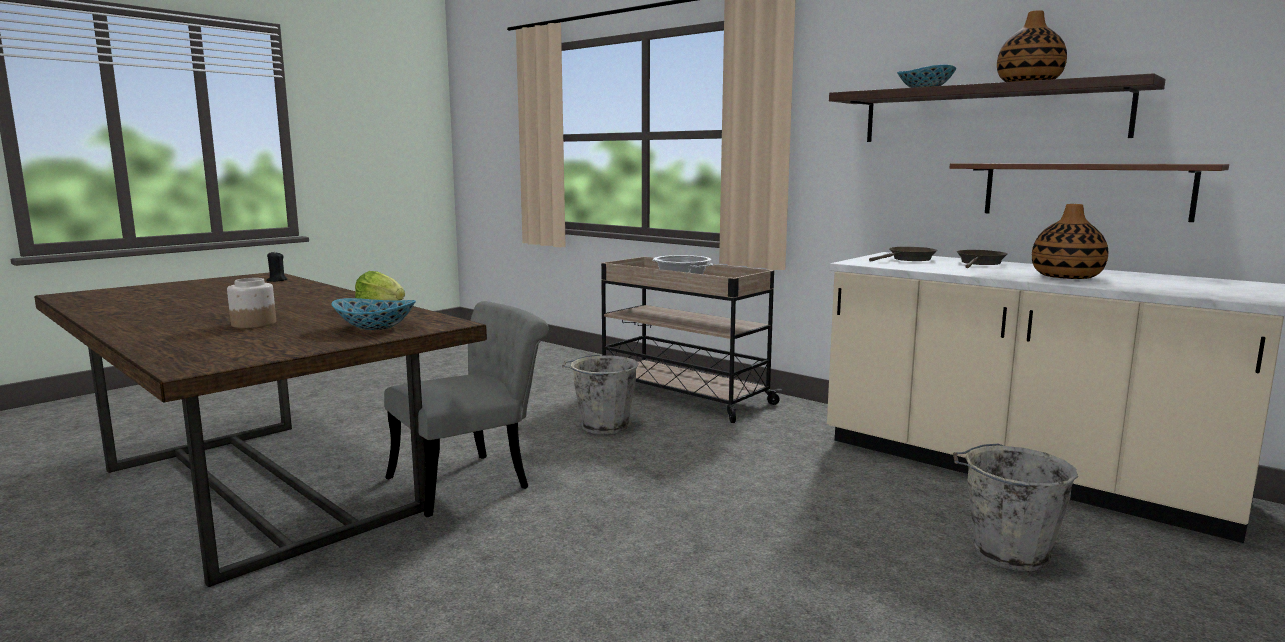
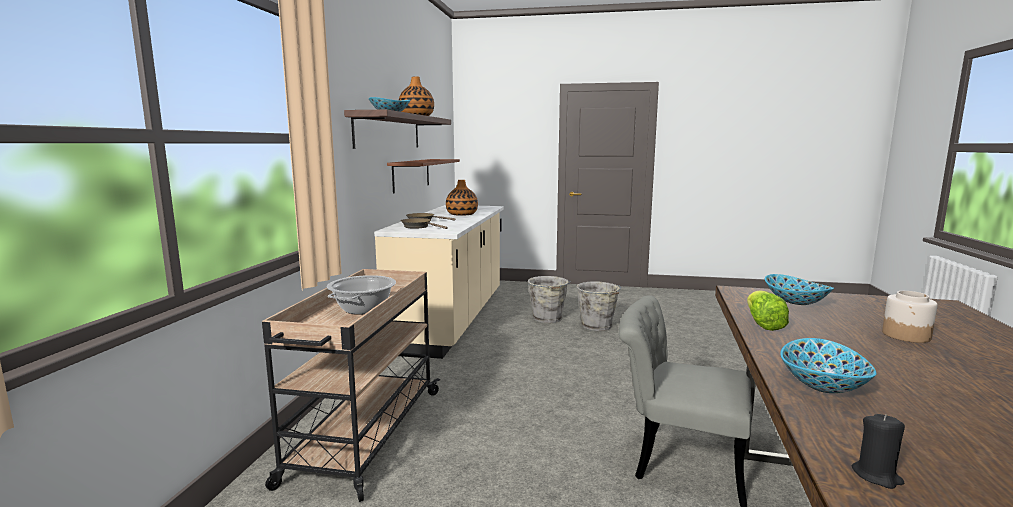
camera: 120 degrees left, 0 degrees up
grey bucket [562,355,639,434] -> grey bucket moved to [576,282,621,331]
none -> bowl [780,338,876,393]

